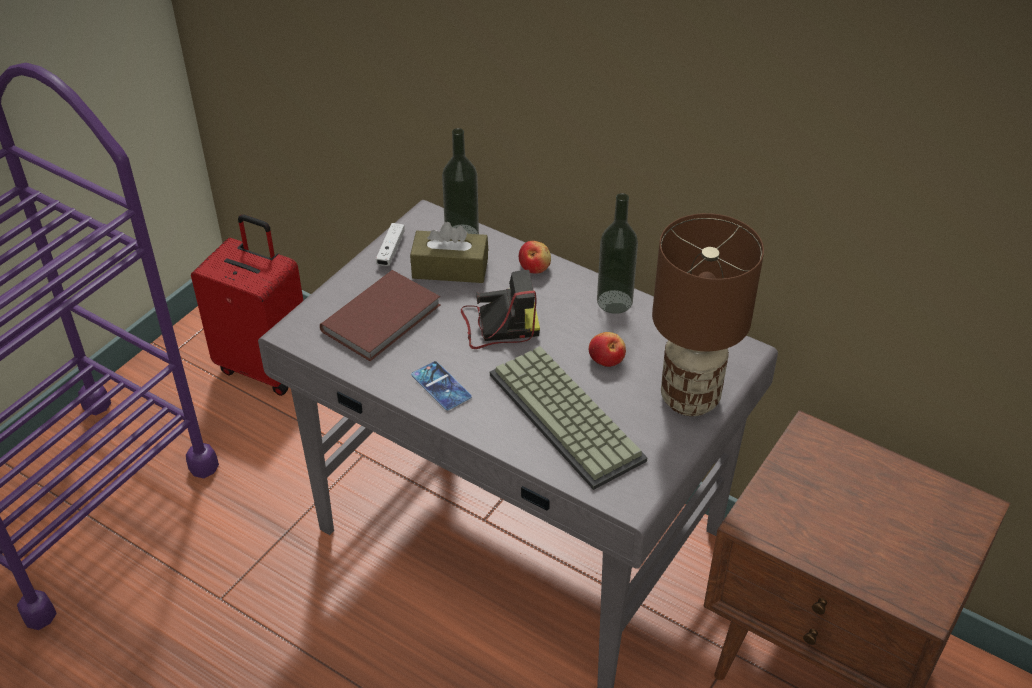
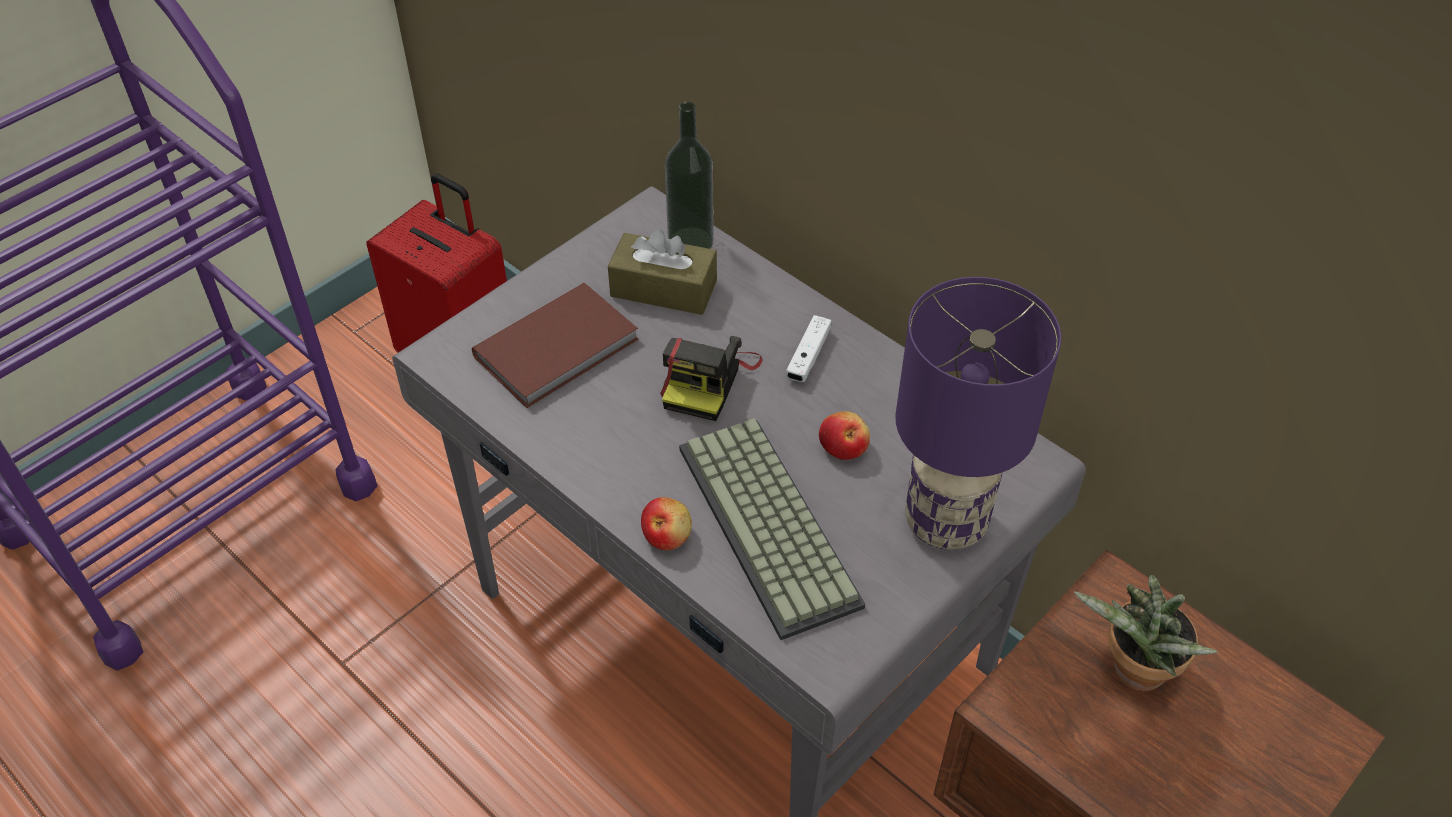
camera: 10 degrees right, 5 degrees up
white game controller [376,223,405,266] -> white game controller moved to [786,315,831,382]
phone [411,361,472,410] -> none
camera [461,270,540,349] -> camera turned 105 degrees clockwise [660,336,762,421]
apple [519,241,551,274] -> apple moved to [641,497,692,550]
bottle [597,193,638,314] -> none
brown table lamp [652,213,764,416] -> purple table lamp [895,277,1061,550]
none -> potted plant [1074,575,1218,692]

